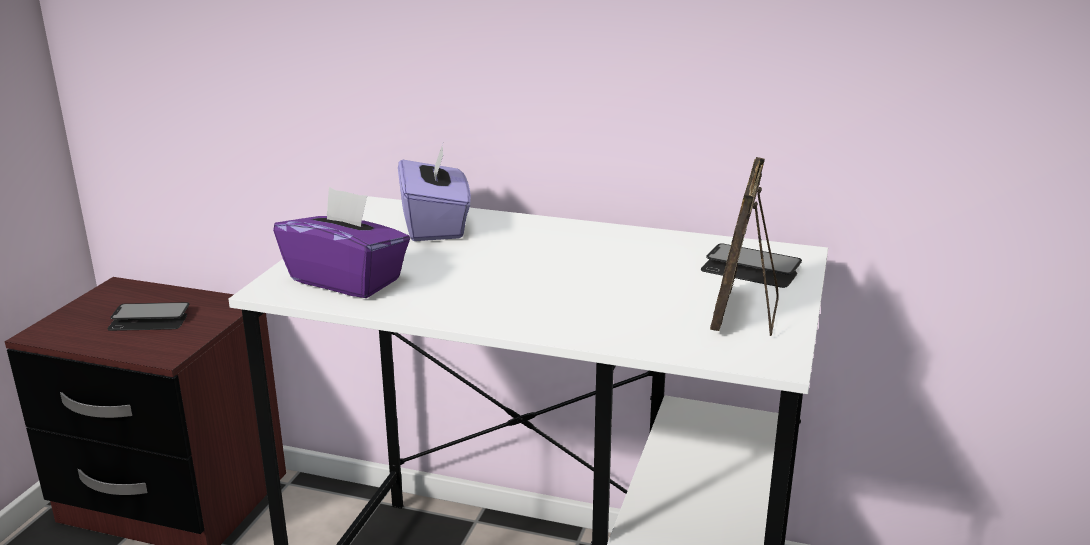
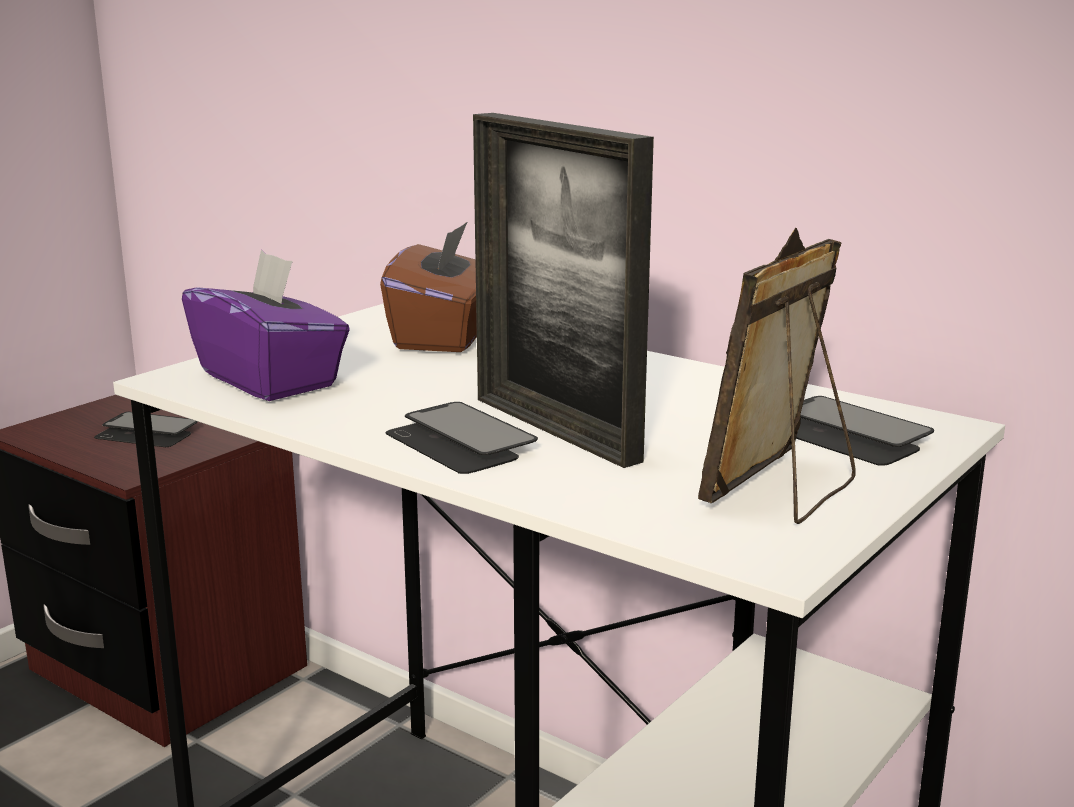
camera: 20 degrees right, 5 degrees down
purple tissue box [398,144,471,241] -> brown tissue box [380,222,477,352]
none -> phone [386,402,538,474]
none -> picture frame [473,113,654,468]

